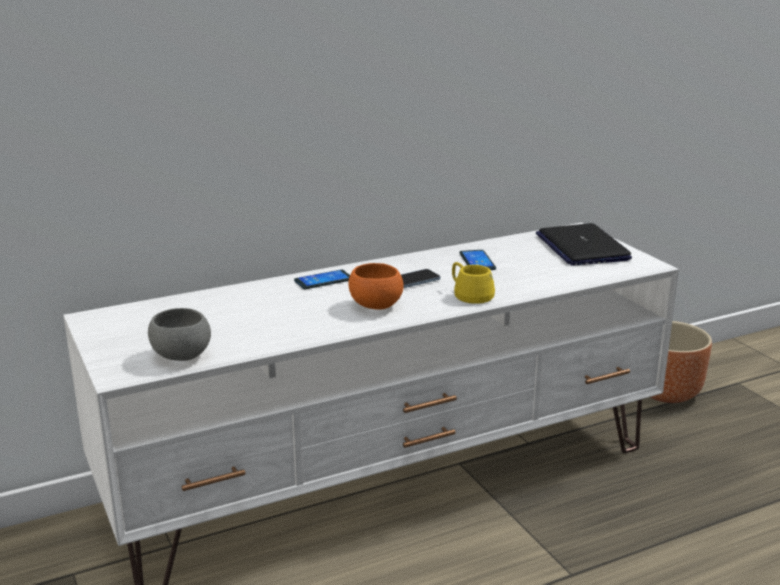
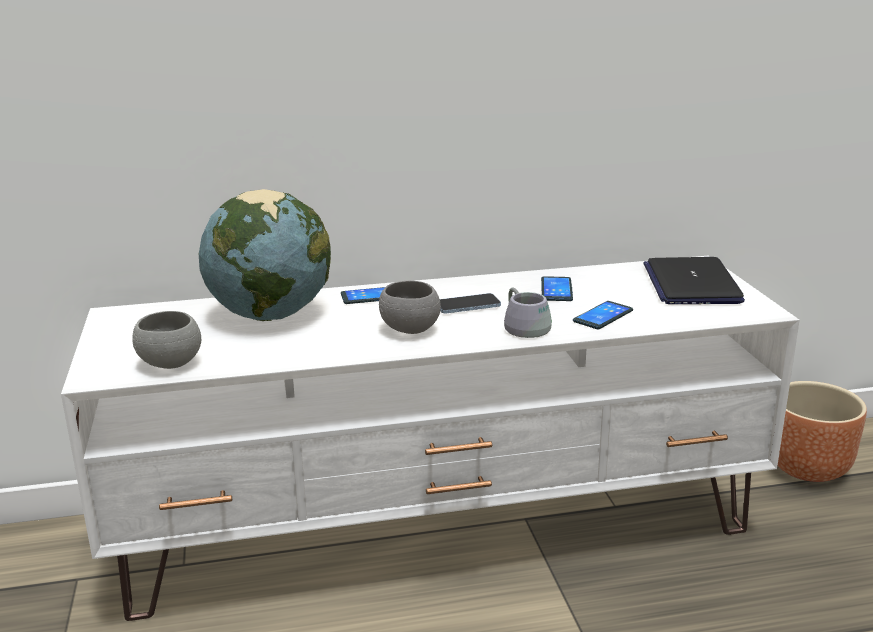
camera: 15 degrees right, 0 degrees up
orange bowl [348,263,404,310] -> grey bowl [379,281,441,334]
yellow mug [452,262,495,304] -> grey mug [504,287,552,338]
none -> globe [199,189,331,321]
none -> phone [573,301,633,329]

